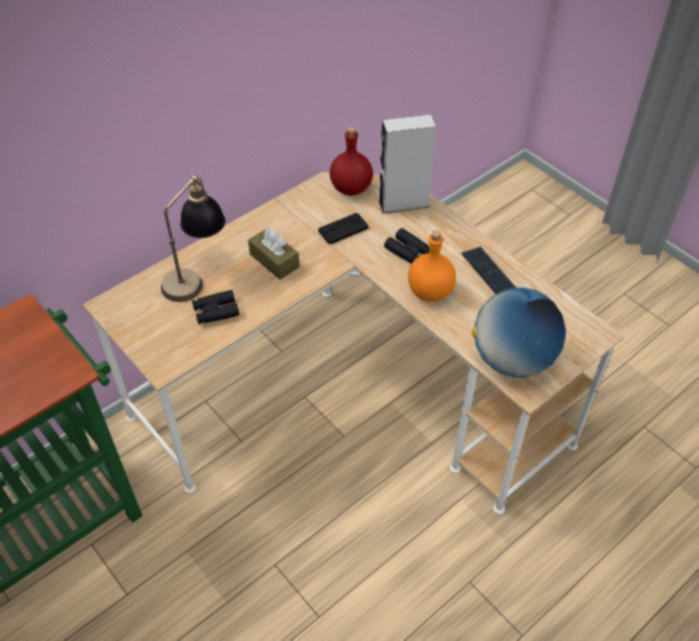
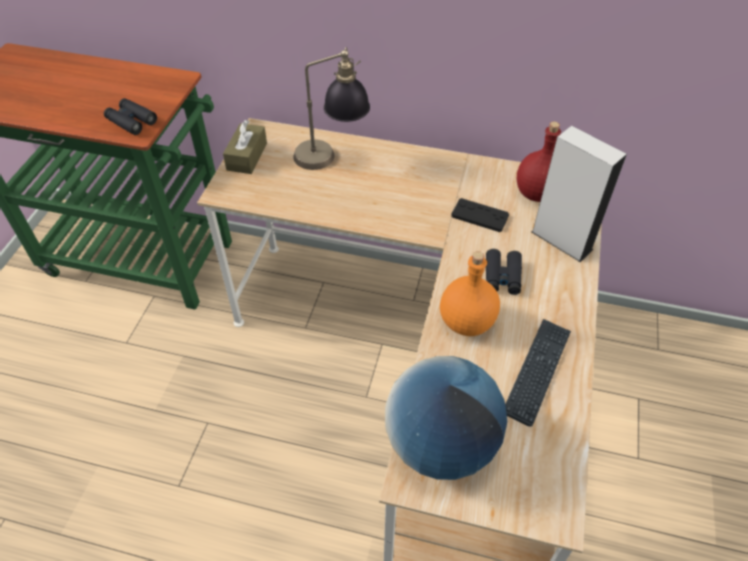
camera: 55 degrees right, 0 degrees up
black binoculars [192,290,240,324] -> black binoculars moved to [104,98,157,135]
brown tissue box [248,228,300,280] -> brown tissue box moved to [223,120,267,174]

